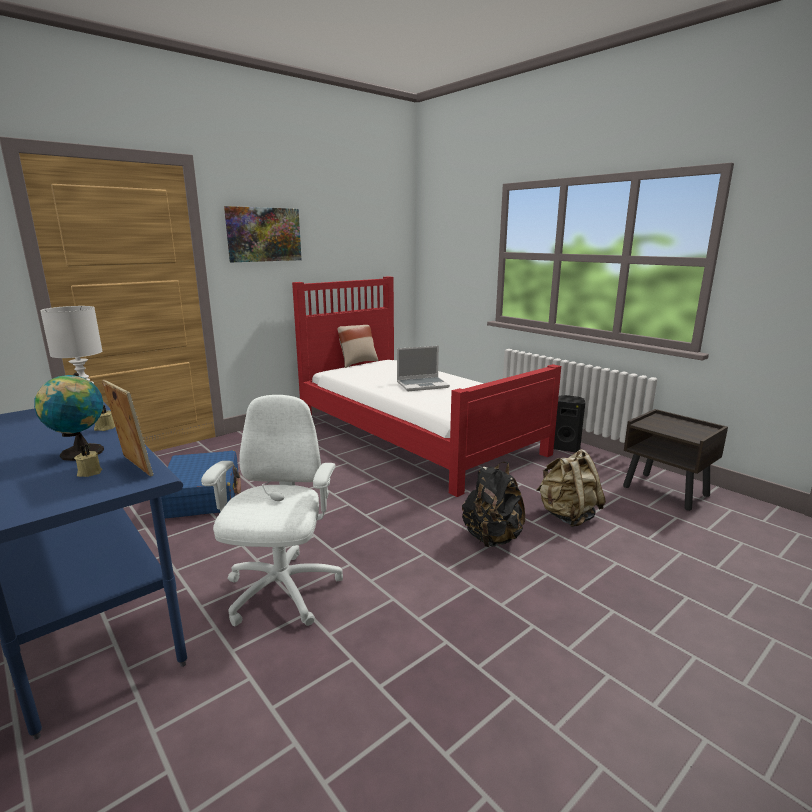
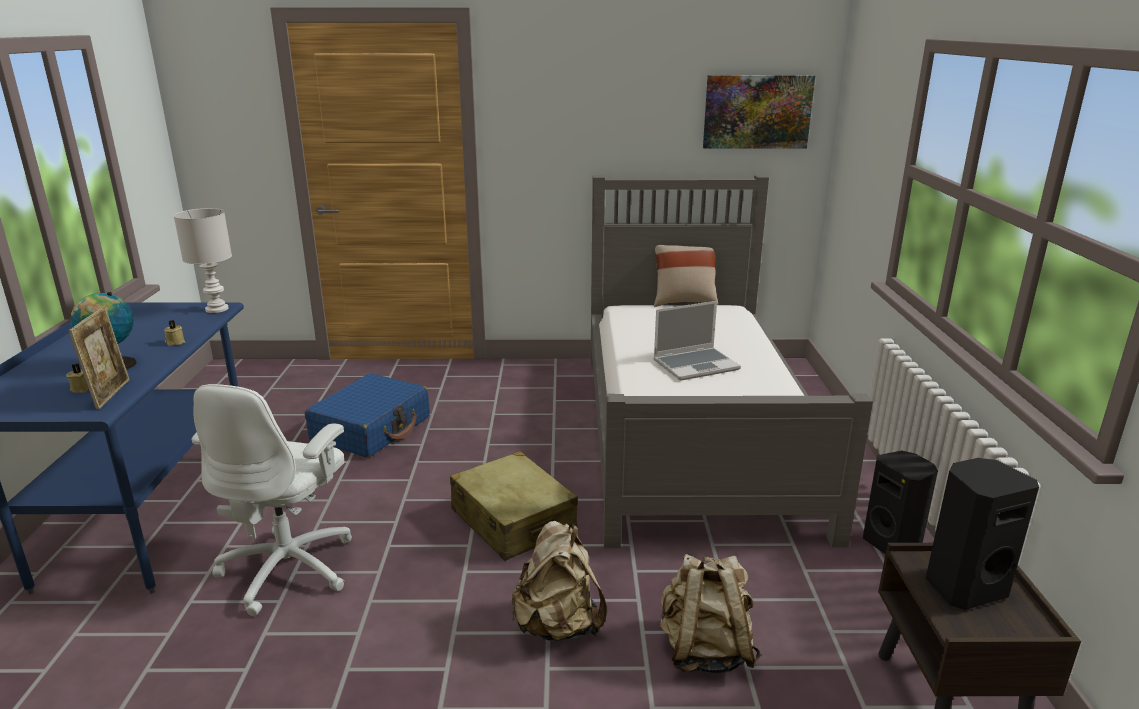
camera: 40 degrees right, 5 degrees up
white office chair [201,395,343,626] -> white office chair turned 150 degrees clockwise [192,384,352,616]
picture [224,206,302,262] -> picture moved to [703,75,815,149]
red bed [292,276,561,497] -> grey bed [591,175,873,548]
laptop [397,346,450,391] -> laptop turned 45 degrees counterclockwise [653,301,741,381]
black backpack [462,462,525,547] -> beige backpack [512,521,607,641]
none -> beige suitcase [450,451,578,561]
none -> black speaker [926,458,1039,610]

